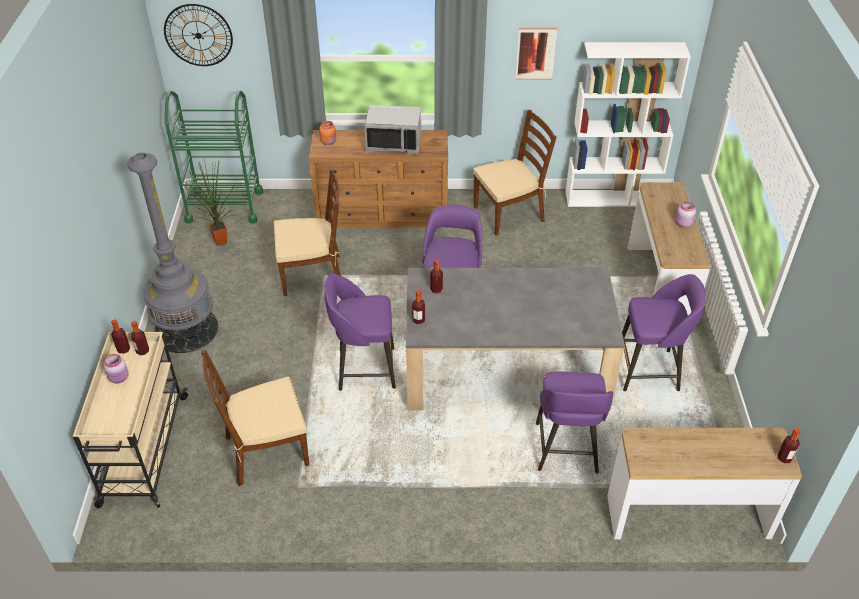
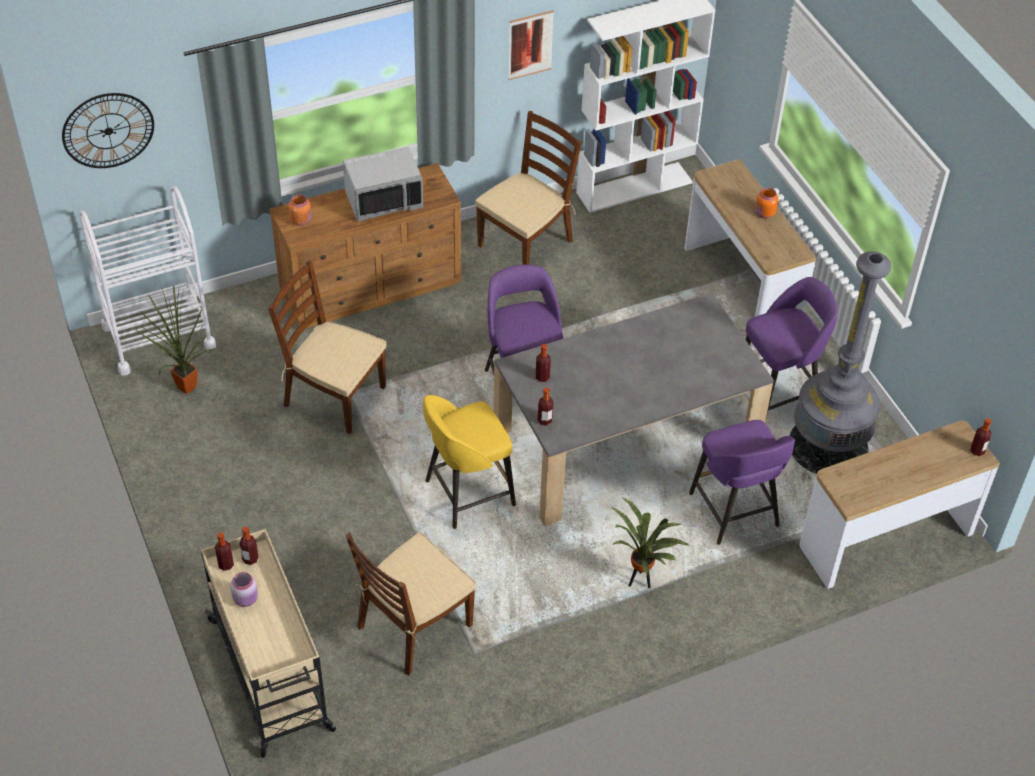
camera: 25 degrees left, 5 degrees up
grey floor lamp [127,152,218,353] -> grey floor lamp moved to [790,251,891,474]
green cart [165,91,263,224] -> white cart [79,186,216,376]
brown chair [274,169,341,296] -> brown chair turned 120 degrees counterclockwise [268,260,387,434]
purple stool [324,274,396,391] -> yellow stool [423,395,516,529]
pink jar [676,201,696,228] -> orange jar [755,188,778,218]
none -> potted plant [610,497,690,589]

